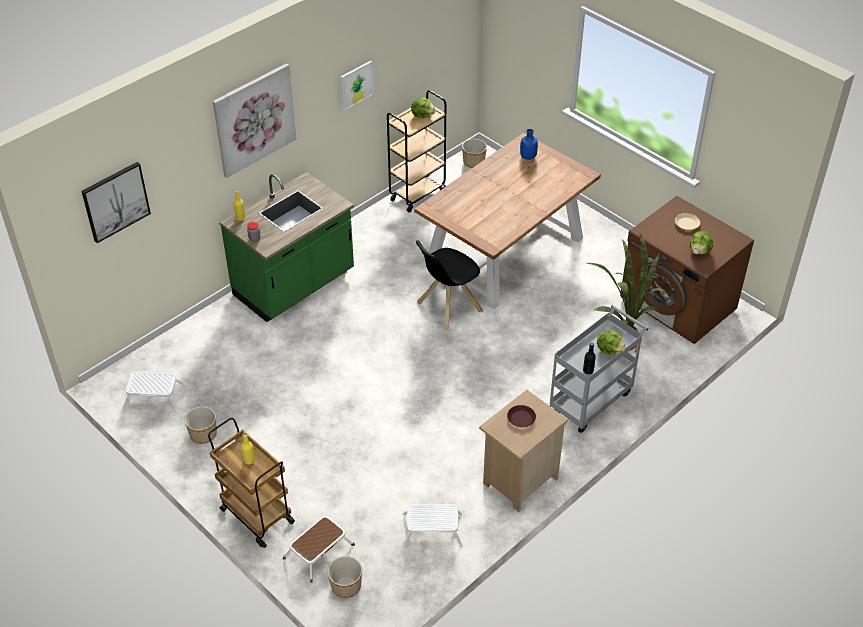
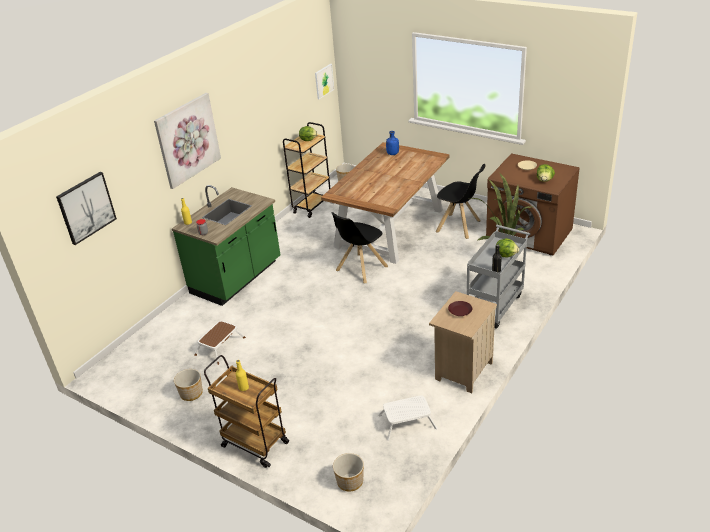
camera: 10 degrees left, 10 degrees down
white step ladder [123,372,185,412] -> none
brown step ladder [283,516,355,583] -> brown step ladder moved to [194,321,246,365]
picture [341,61,373,110] -> picture moved to [315,64,334,99]
none -> black chair [436,164,486,239]

